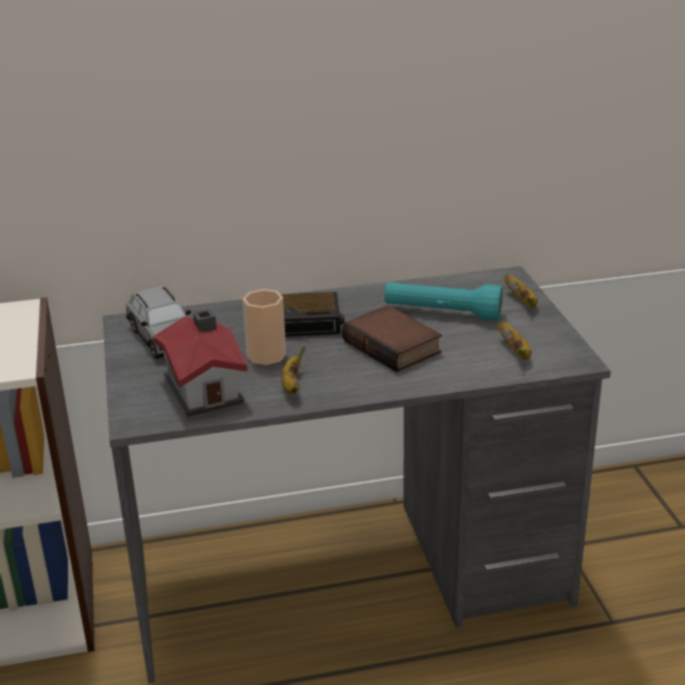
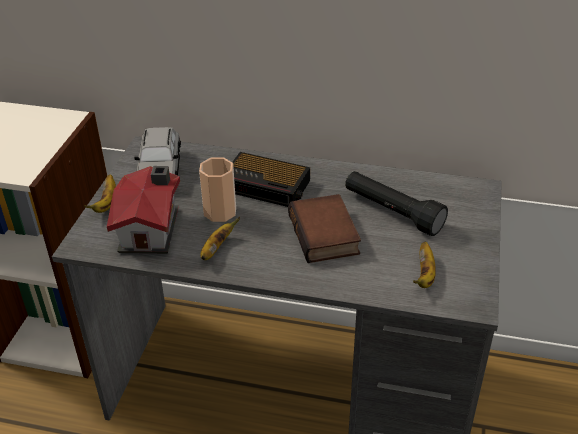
camera: 25 degrees right, 10 degrees up
turquoise flashlight [384,282,503,321] -> black flashlight [345,171,448,236]
banana [504,274,538,308] -> banana moved to [84,174,116,213]

